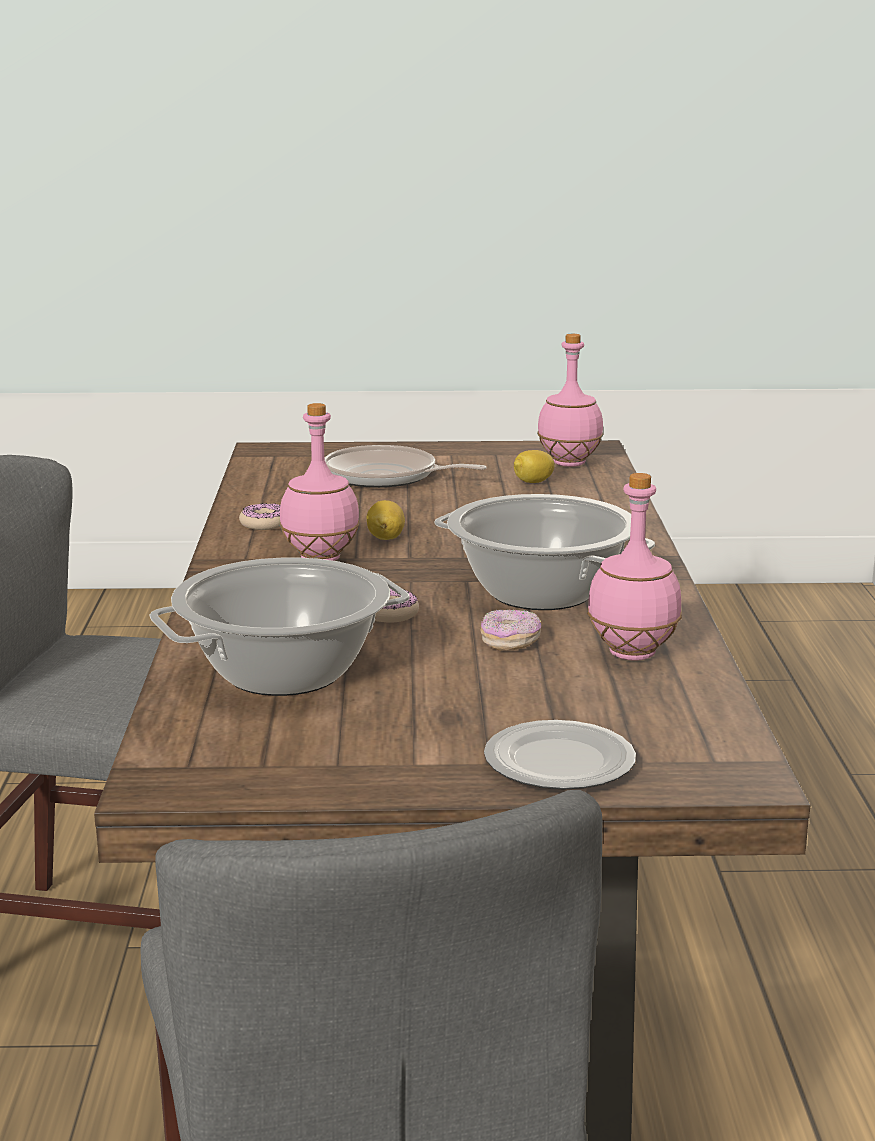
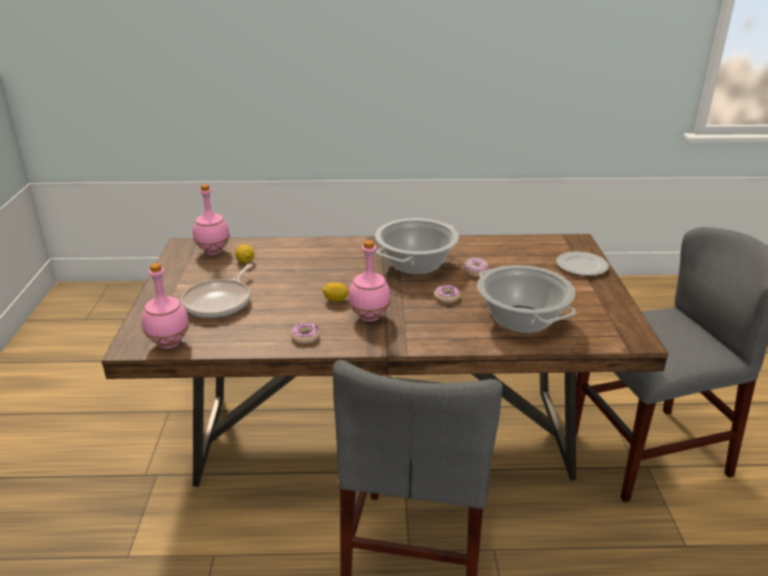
camera: 90 degrees left, 10 degrees up
pink bottle [587,473,682,661] -> pink bottle moved to [142,263,189,348]

